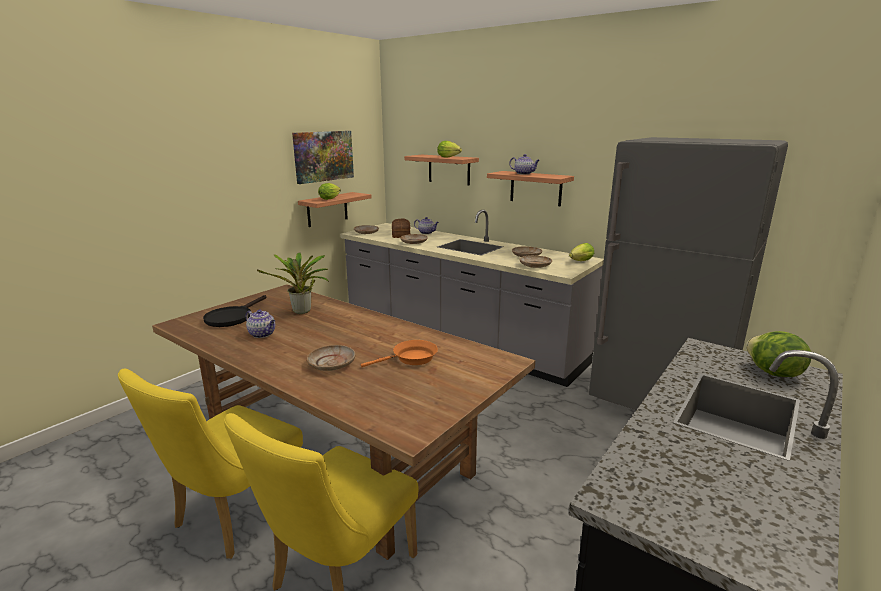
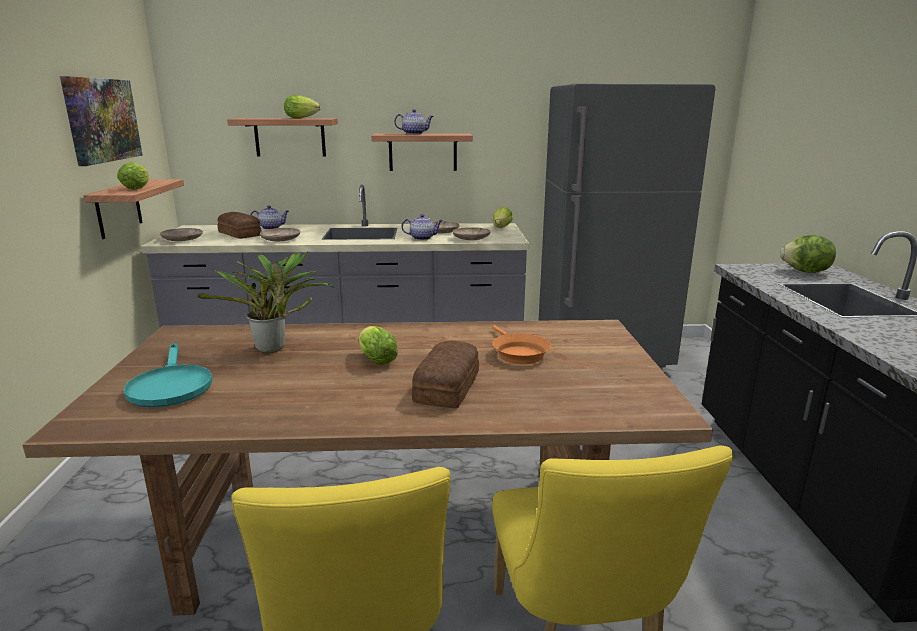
camera: 40 degrees left, 0 degrees up
black frying pan [203,295,267,327] -> turquoise frying pan [124,343,213,407]
teapot [246,309,275,338] -> teapot moved to [401,214,443,240]
beige plate [307,345,355,371] -> bread [412,341,479,408]
orange frying pan [361,340,438,367] -> orange frying pan turned 135 degrees clockwise [492,325,551,364]
none -> lettuce [359,326,398,365]

